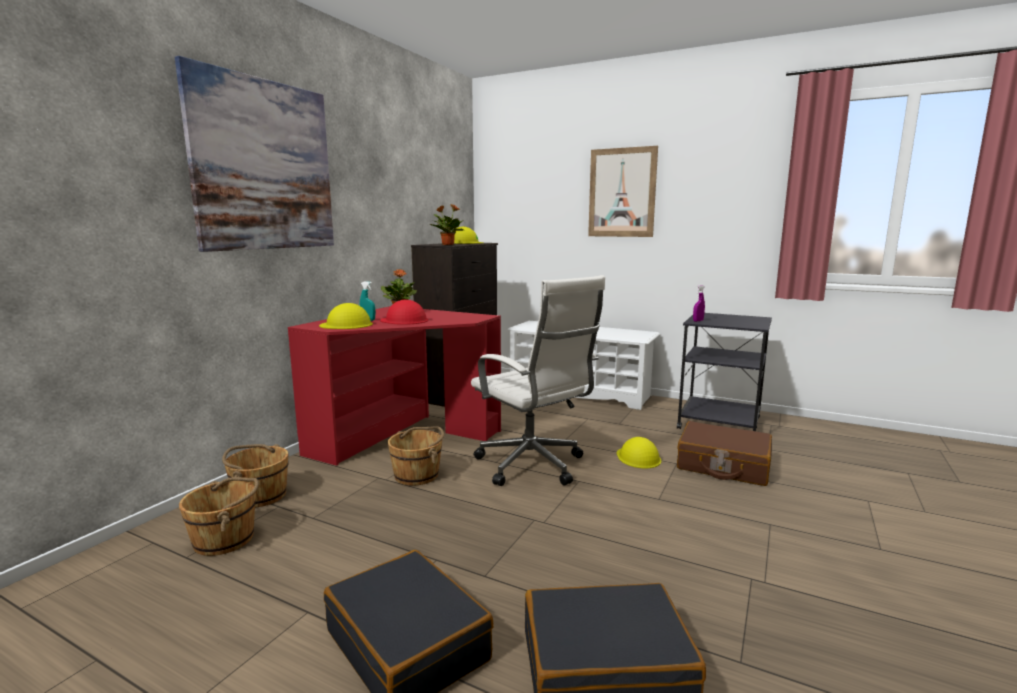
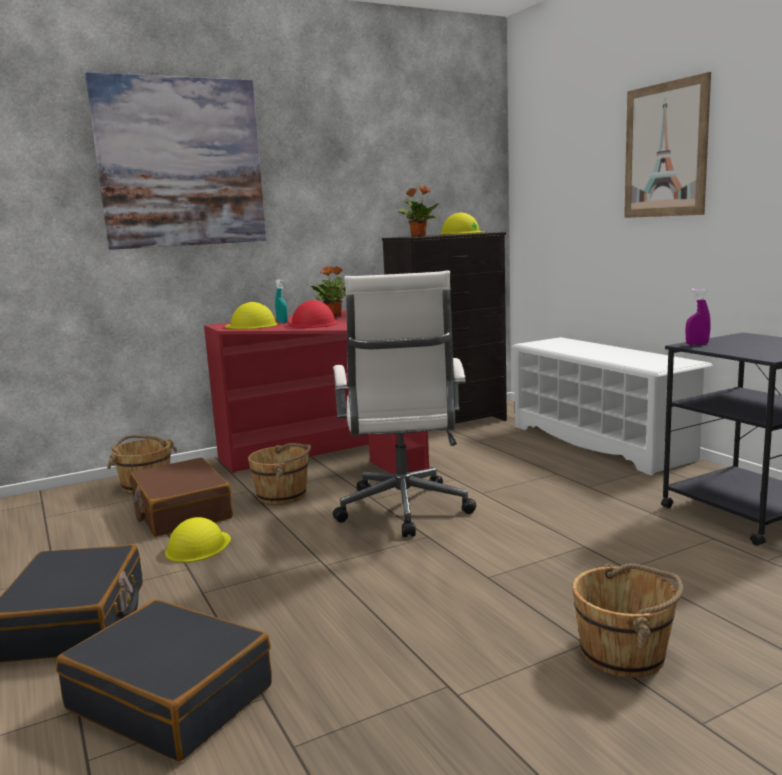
camera: 35 degrees right, 0 degrees up
brown bucket [179,477,259,556] -> brown bucket moved to [572,563,683,678]
yellow hard hat [617,437,661,468] -> yellow hard hat moved to [165,517,231,563]
brown suitcase [677,421,772,486] -> brown suitcase moved to [130,458,233,537]

